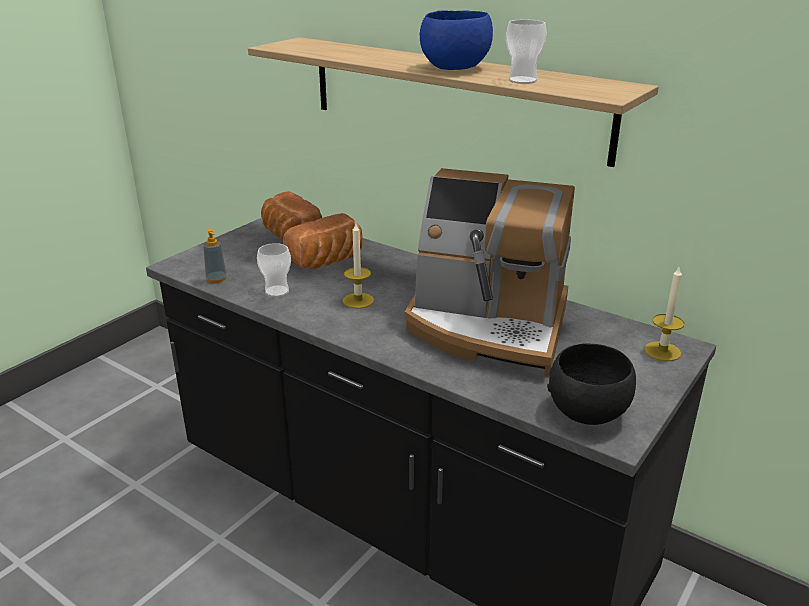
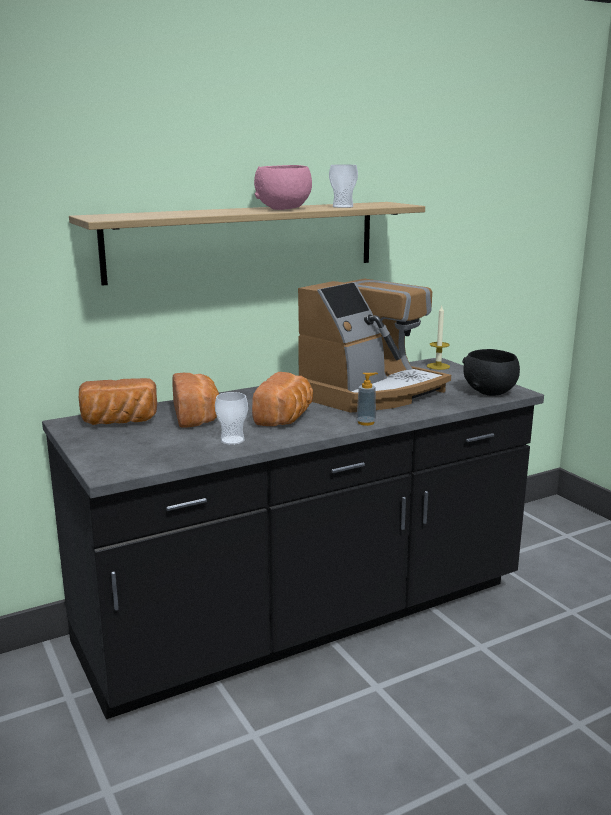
camera: 65 degrees left, 10 degrees down
soap dispenser [203,228,227,283] -> soap dispenser moved to [356,373,378,426]
candle [343,223,374,309] -> bread [252,372,313,426]
blue bowl [420,10,493,70] -> pink bowl [254,165,312,210]

